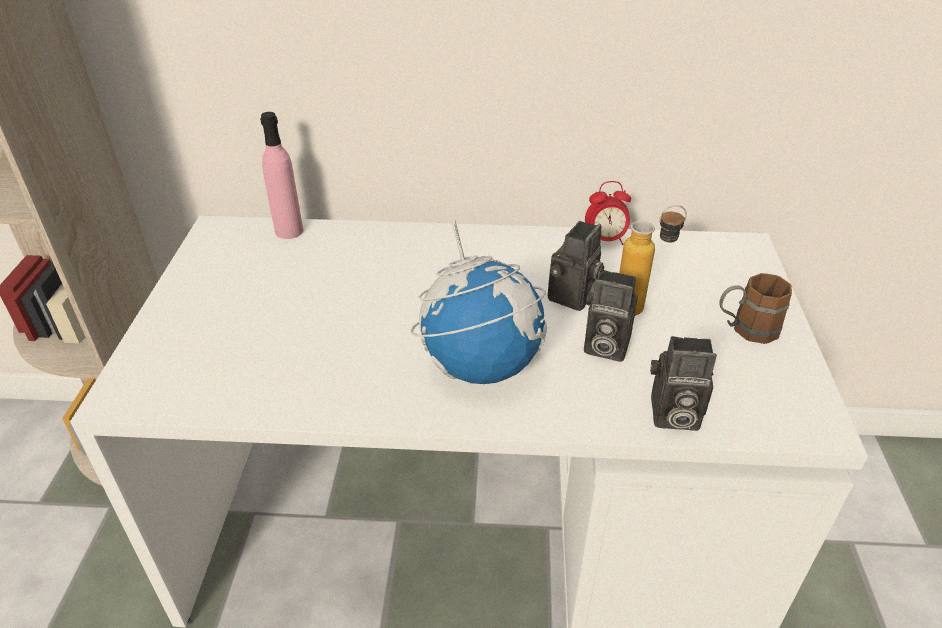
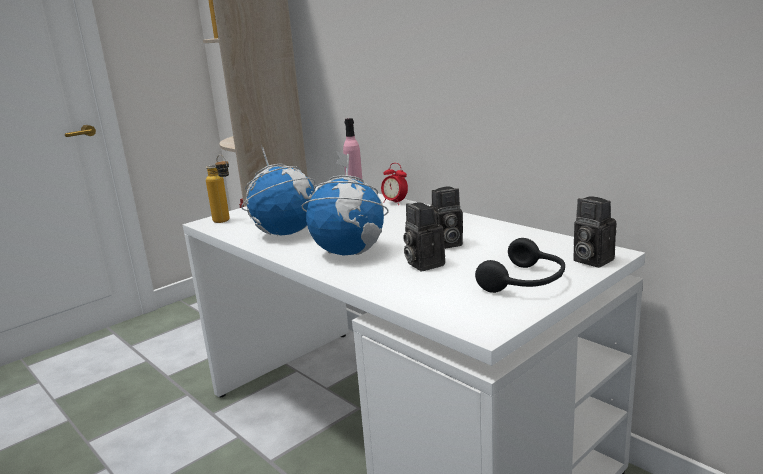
camera: 45 degrees right, 20 degrees down
alarm clock [585,181,631,245] -> alarm clock moved to [381,163,408,205]
bottle [619,205,687,316] -> bottle moved to [206,155,230,223]
camera [650,336,717,431] -> camera moved to [573,196,616,268]
brown mug [720,273,792,344] -> black headphones [475,238,565,293]
none -> globe [241,145,316,236]

